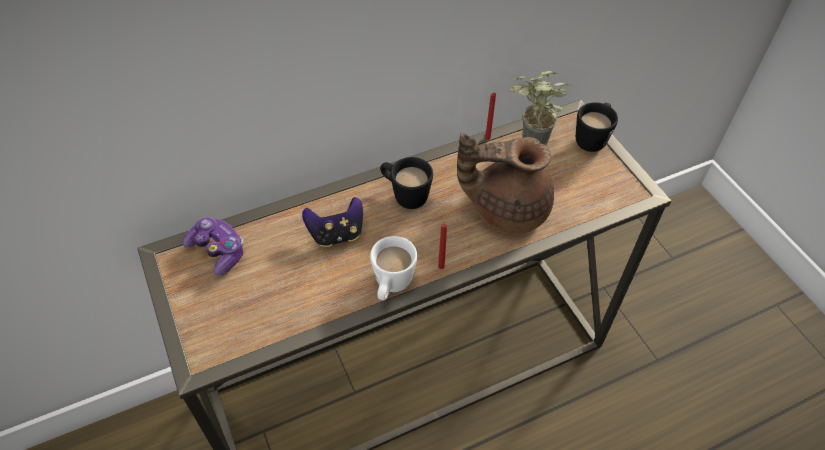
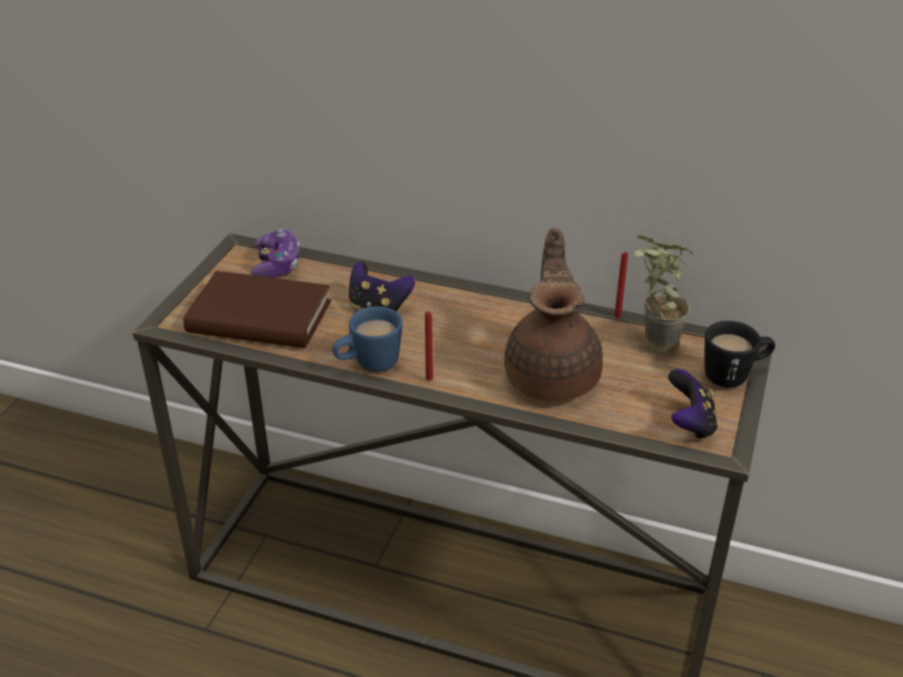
camera: 45 degrees right, 15 degrees down
white mug [370,236,417,300] -> blue mug [332,306,403,372]
black mug [380,157,433,209] -> none
brown teapot [457,133,554,234] -> brown teapot turned 45 degrees clockwise [504,228,603,402]
none -> brown book [183,271,331,348]
none -> game controller [668,369,718,441]

